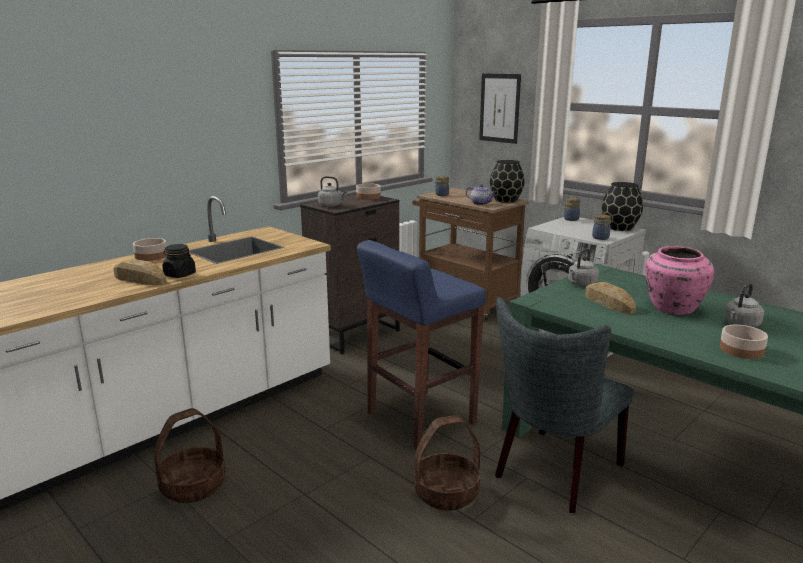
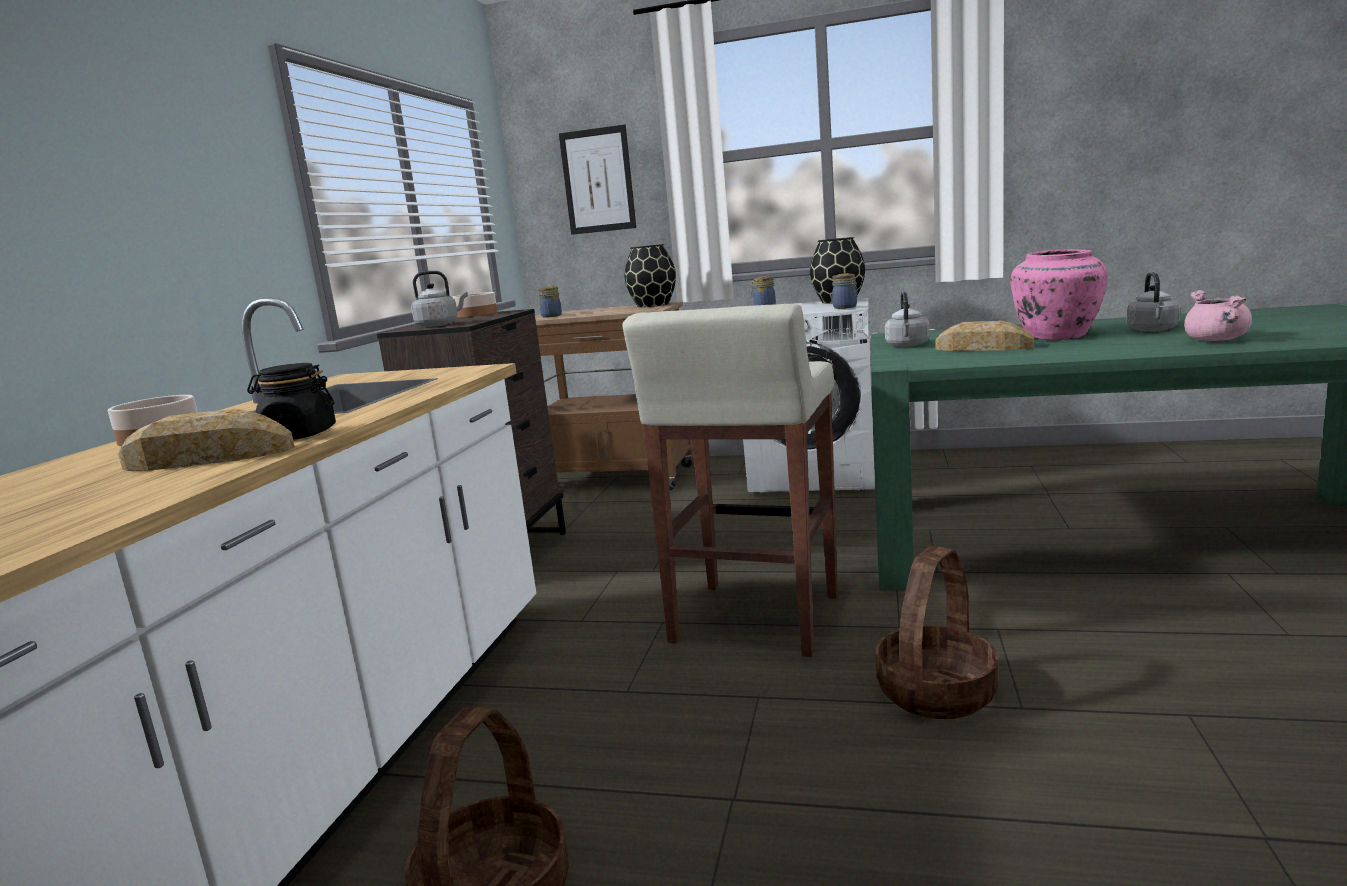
camera: 30 degrees left, 5 degrees down
blue stool [357,240,486,449] -> beige stool [623,304,838,657]
teapot [466,184,496,205] -> none
grey chair [495,297,634,513] -> none
bowl [720,325,768,359] -> pink cooking pot [1184,290,1252,341]

